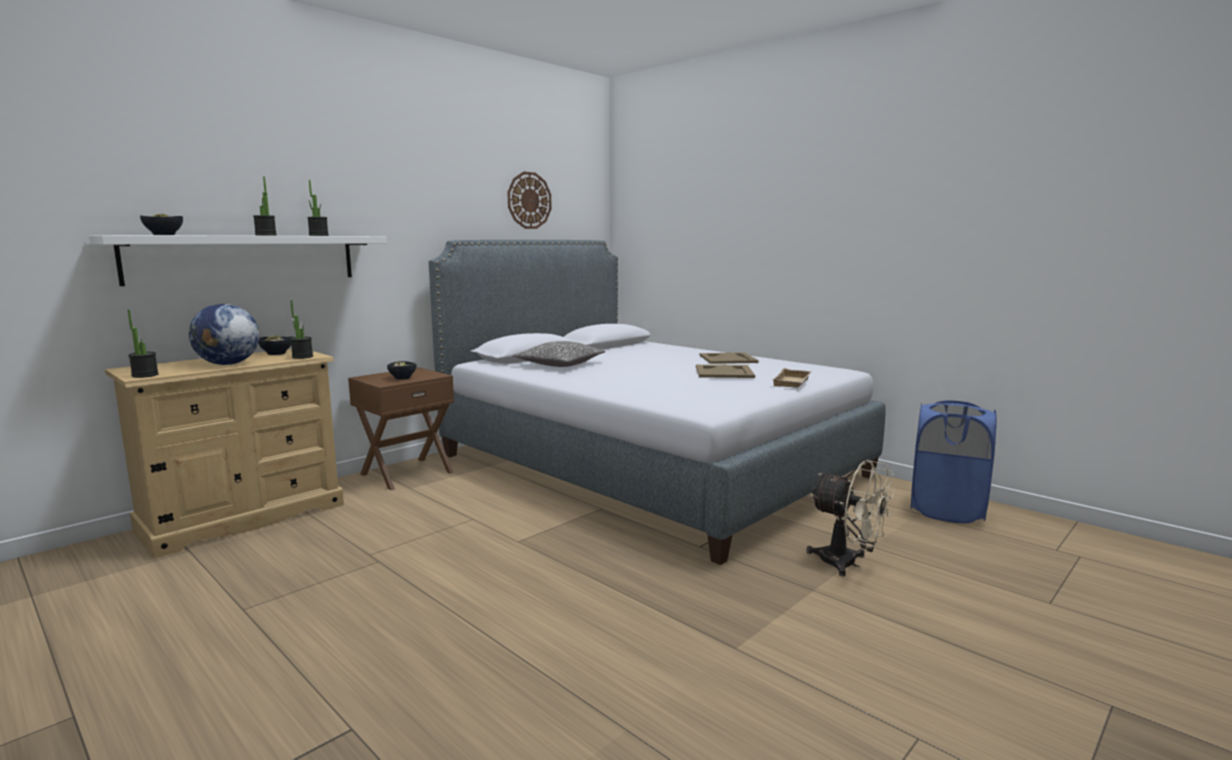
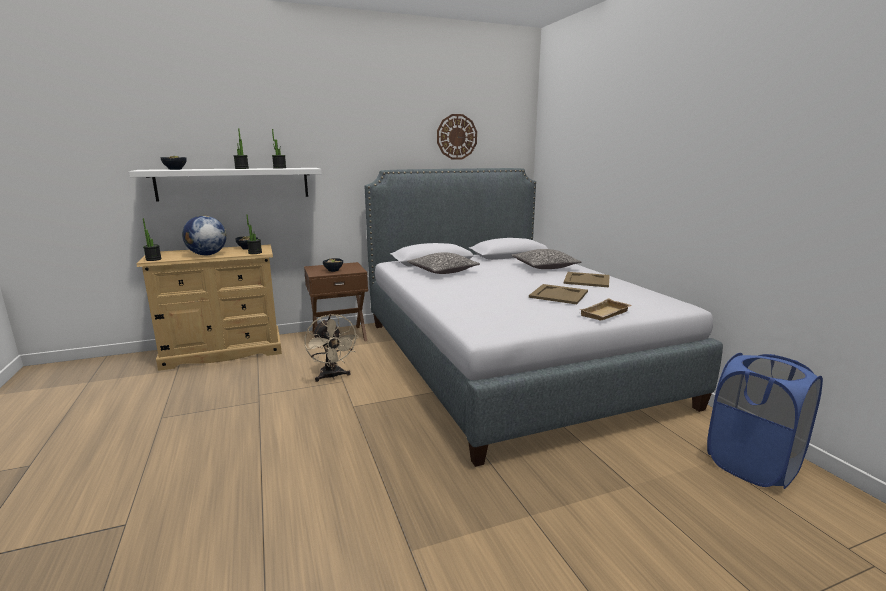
camera: 25 degrees right, 5 degrees up
beige fan [806,460,895,577] -> beige fan moved to [304,314,359,382]
none -> pillow [512,249,581,269]

